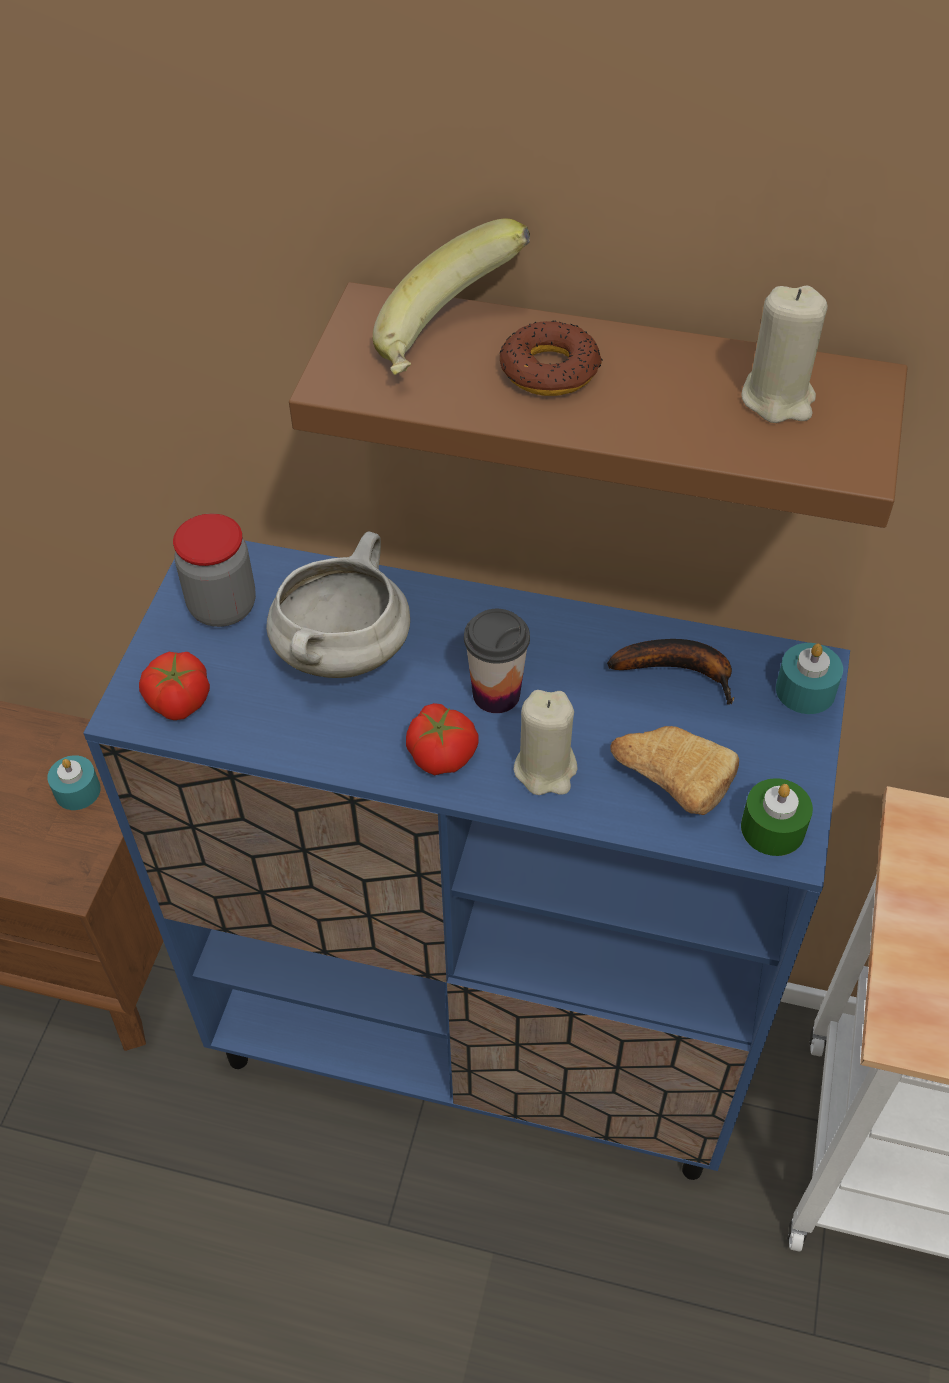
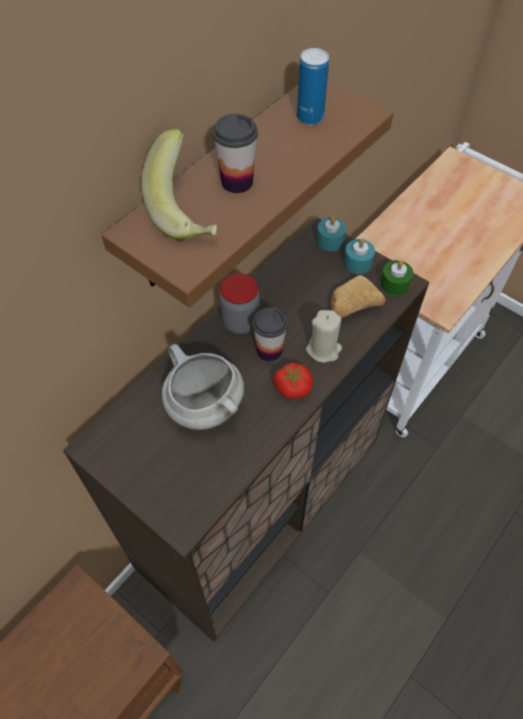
camera: 65 degrees left, 5 degrees up
turquoise candle [47,755,101,810] -> turquoise candle moved to [344,238,375,274]
blue cabinet [83,541,850,1180] -> brown cabinet [63,217,429,642]
tomato [139,652,210,720] -> none
jar [173,514,256,627] -> jar moved to [220,273,260,334]
donut [500,320,603,396] -> cup [212,114,258,193]
banana [607,639,734,705] -> none
beige candle [741,285,828,423] -> can [297,48,329,125]

